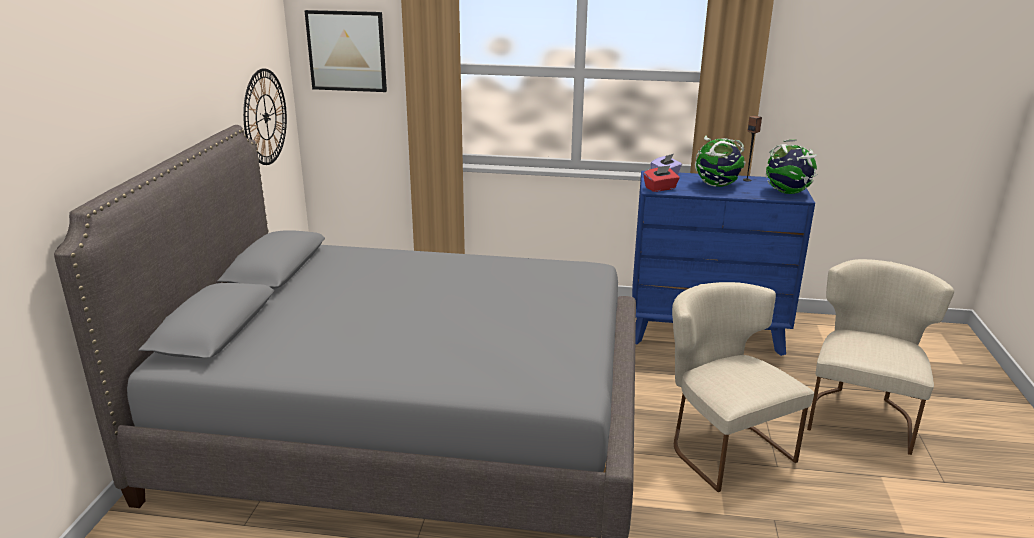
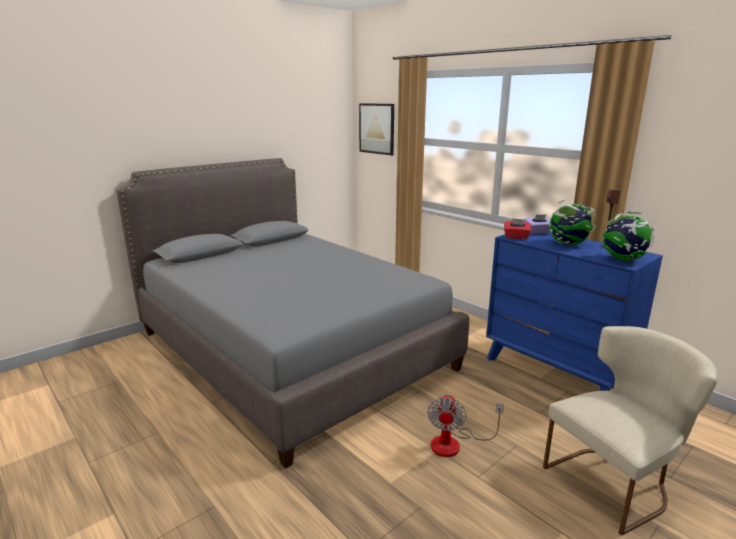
camera: 40 degrees right, 5 degrees down
wall clock [243,68,287,165] -> none
beige chair [672,282,814,492] -> fan [427,394,504,457]

